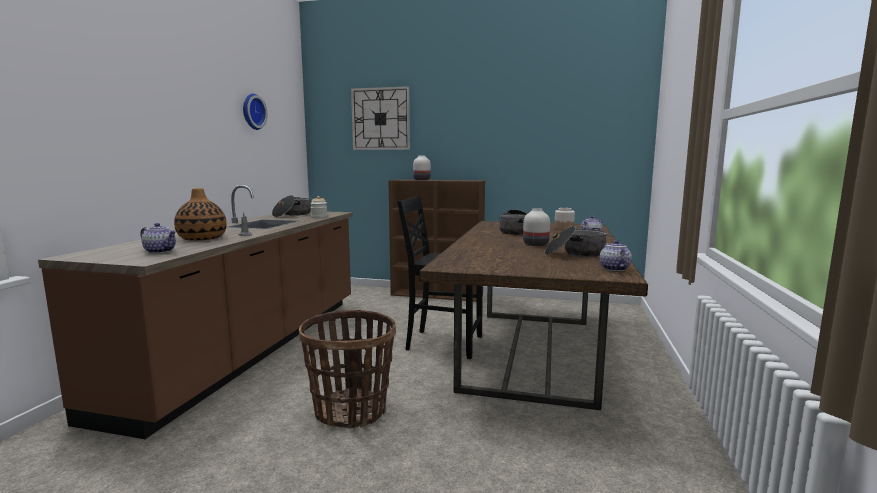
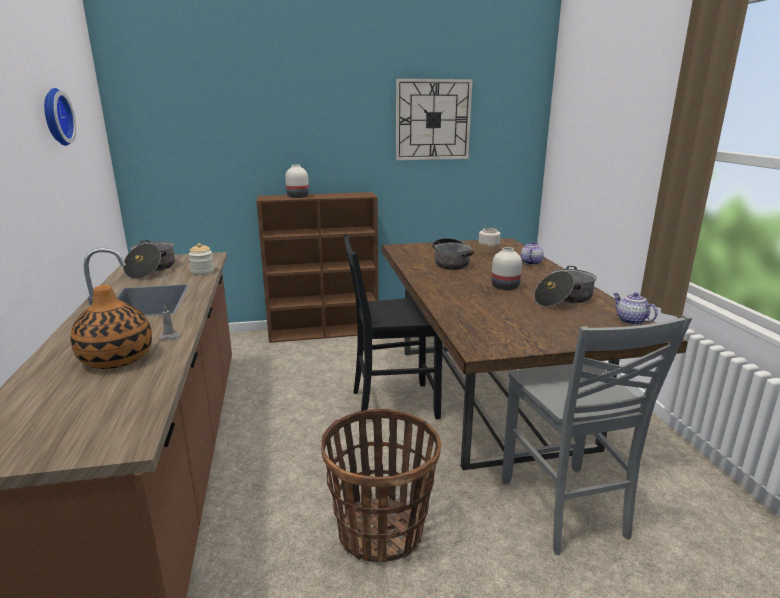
camera: 25 degrees left, 10 degrees up
teapot [141,223,176,254] -> none
wall clock [351,86,410,150] -> wall clock moved to [396,79,473,160]
none -> grey chair [502,315,692,555]

